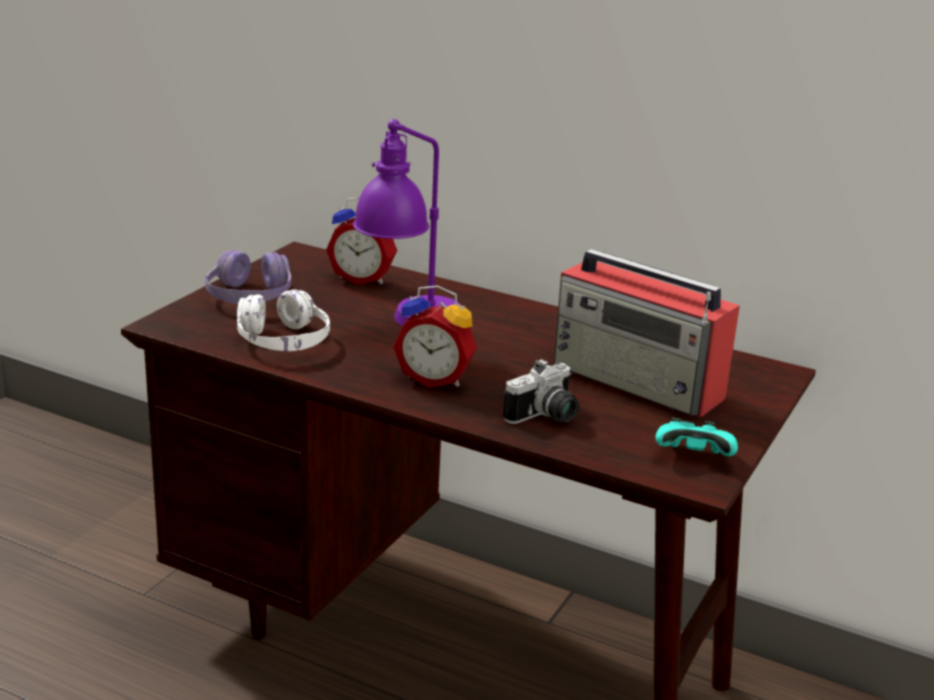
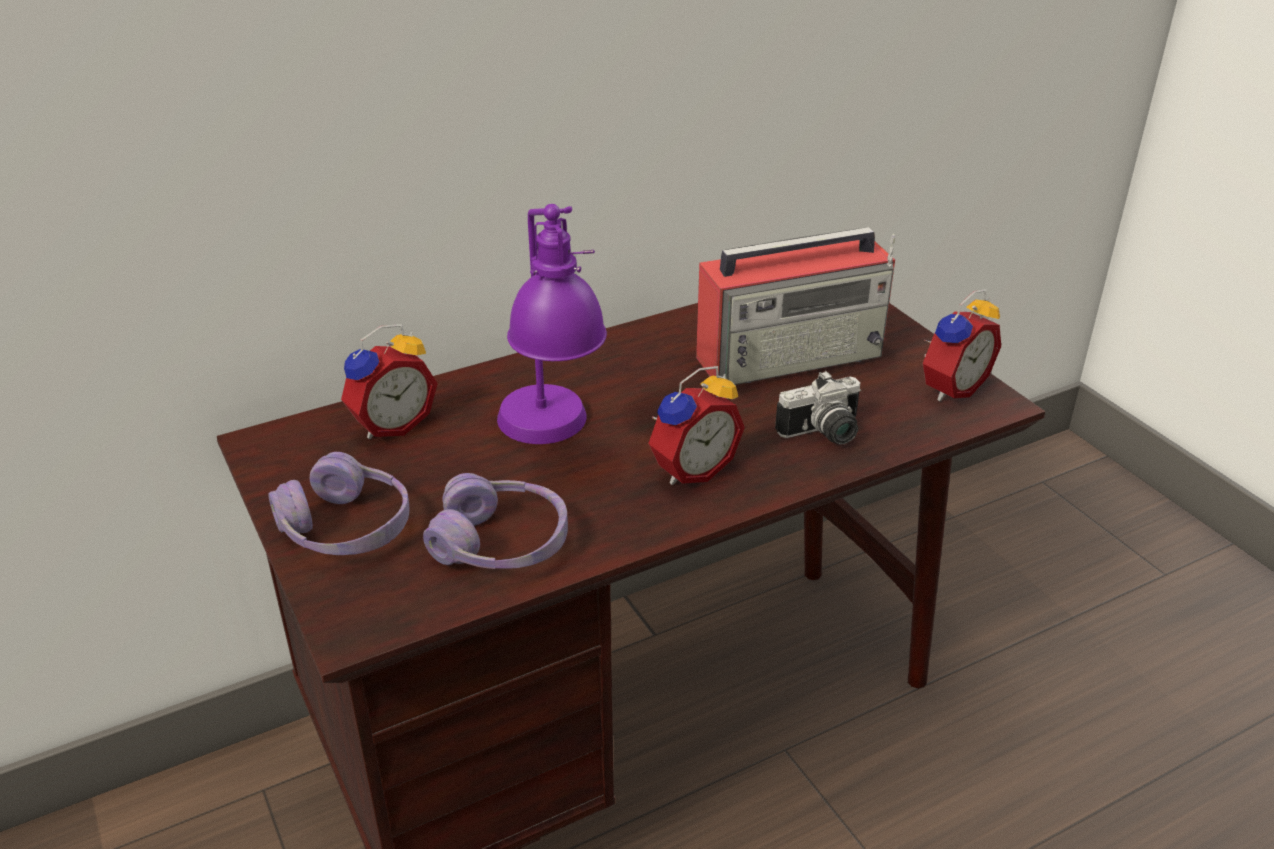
camera: 55 degrees left, 10 degrees up
white headphones [237,289,330,351] -> purple headphones [423,473,568,569]
camera [503,359,579,424] -> camera turned 75 degrees clockwise [775,371,861,445]
turquoise game controller [655,418,738,456] -> alarm clock [923,289,1001,401]

